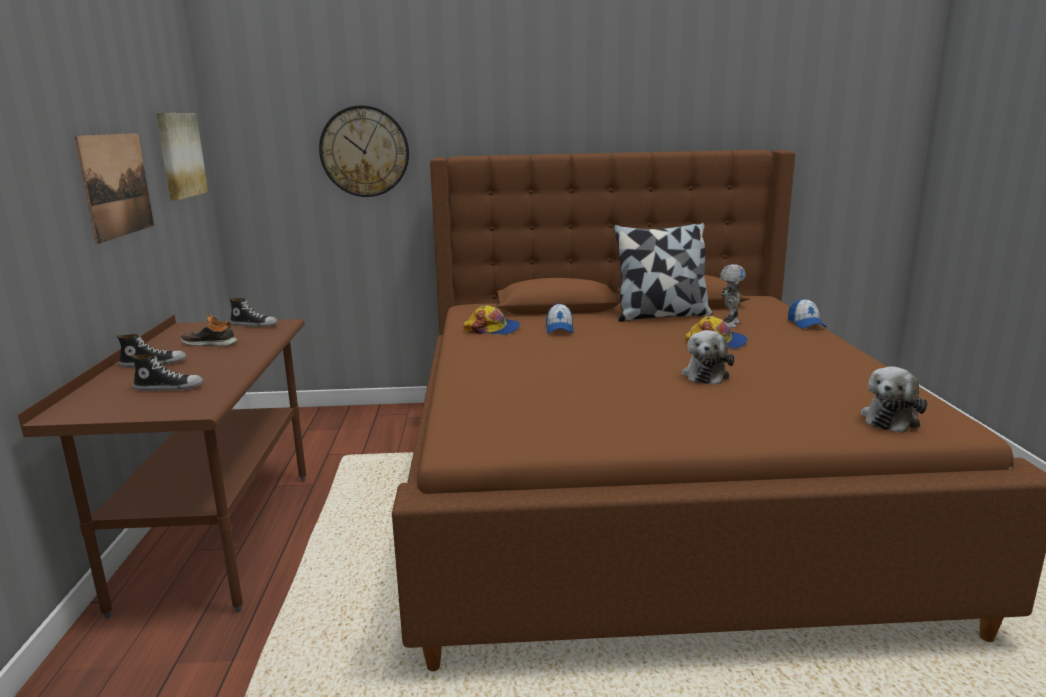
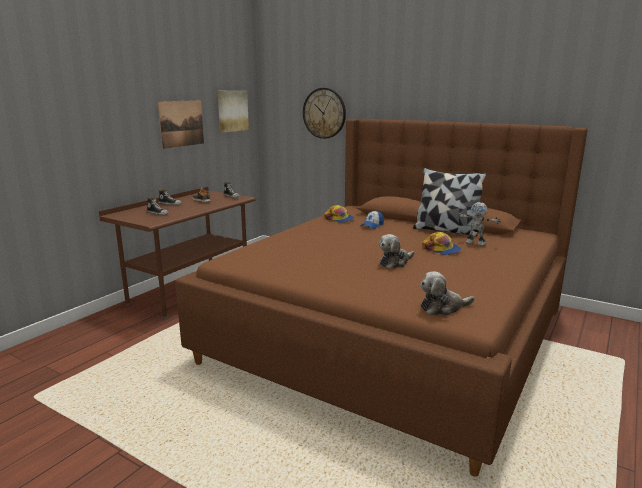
camera: 35 degrees right, 0 degrees up
toy robot [720,264,746,328] -> toy robot turned 60 degrees clockwise [458,202,501,245]
cap [788,298,826,329] -> none

